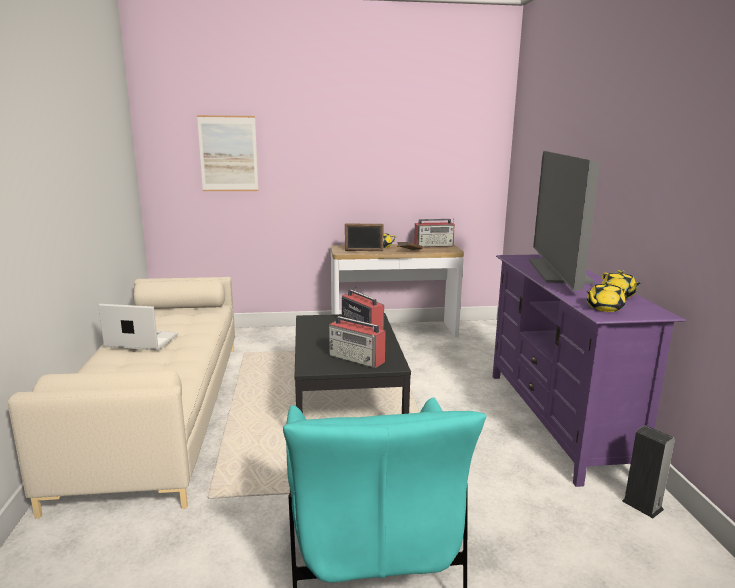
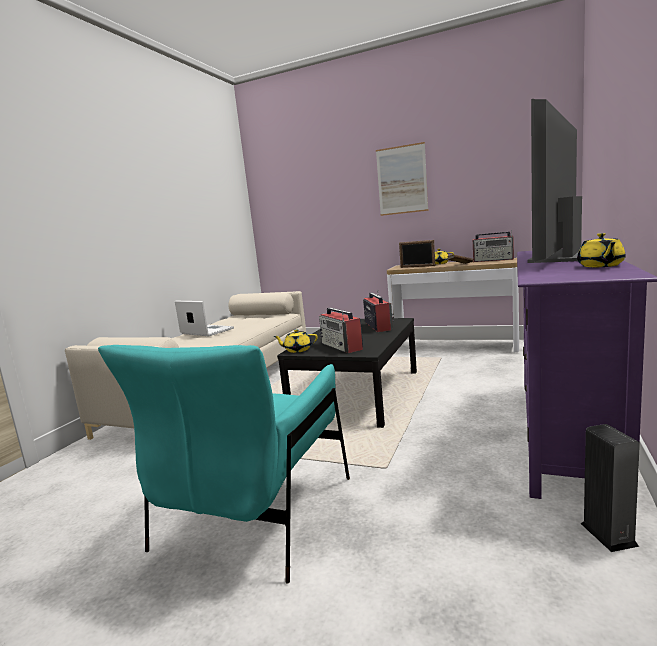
camera: 30 degrees right, 5 degrees down
picture [197,115,259,191] -> picture moved to [376,142,428,216]
yellow teapot [586,281,626,312] -> yellow teapot moved to [273,329,318,353]

